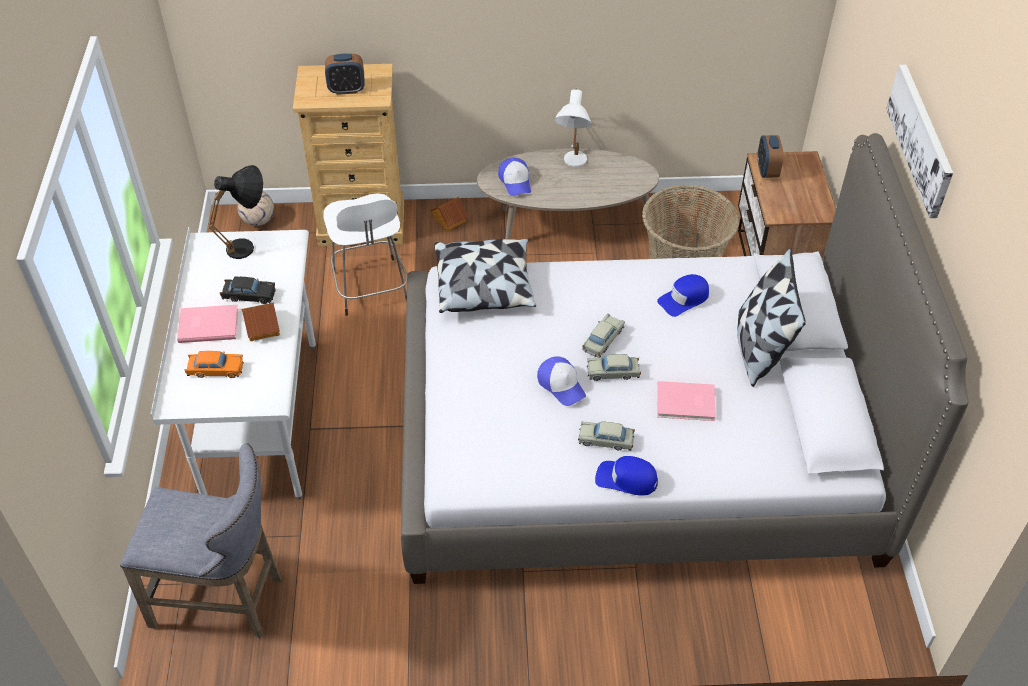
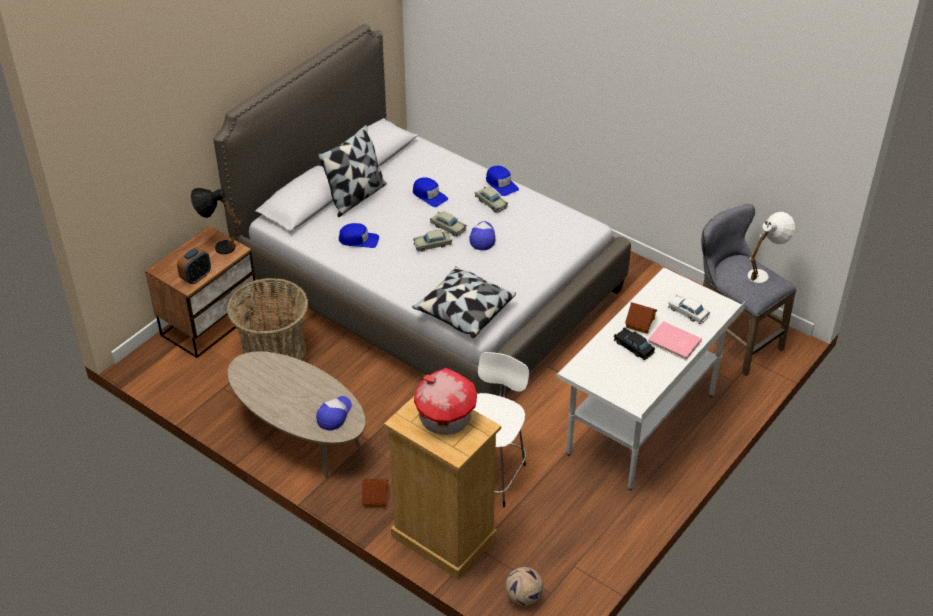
camera: 140 degrees left, 5 degrees down
orange toy car [184,351,244,378] -> white toy car [668,294,710,324]
black table lamp [208,165,263,259] -> black table lamp moved to [191,188,241,254]
alarm clock [325,54,365,95] -> toy house [414,368,477,435]
white table lamp [554,89,591,167] -> white table lamp moved to [747,212,795,284]
pink book [657,381,716,421] -> blue cap [413,177,448,207]
picture [886,64,953,218] -> none

